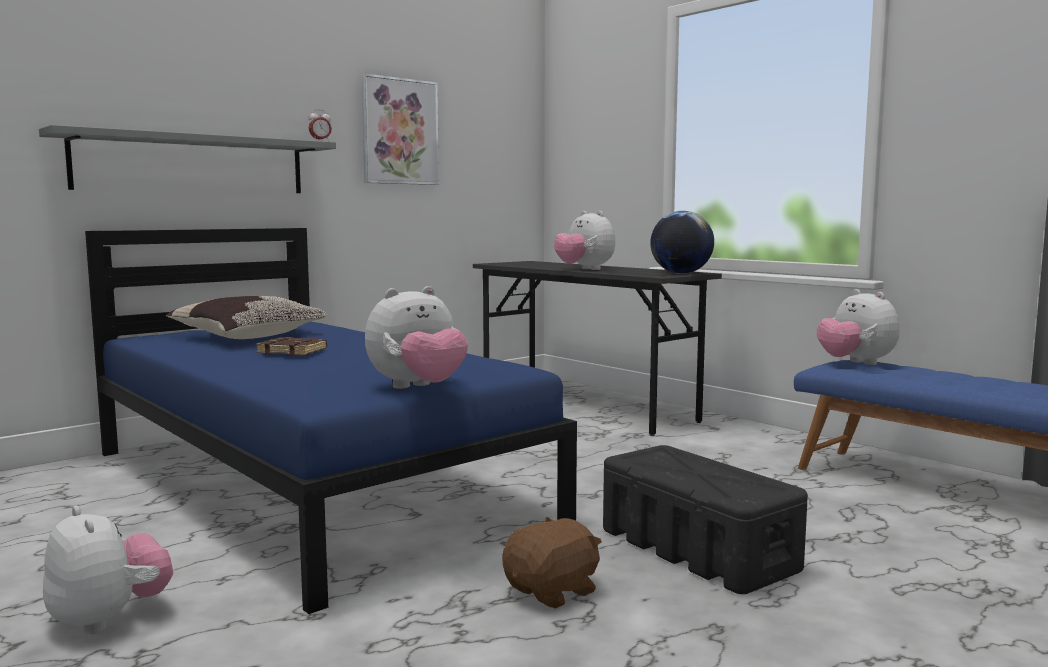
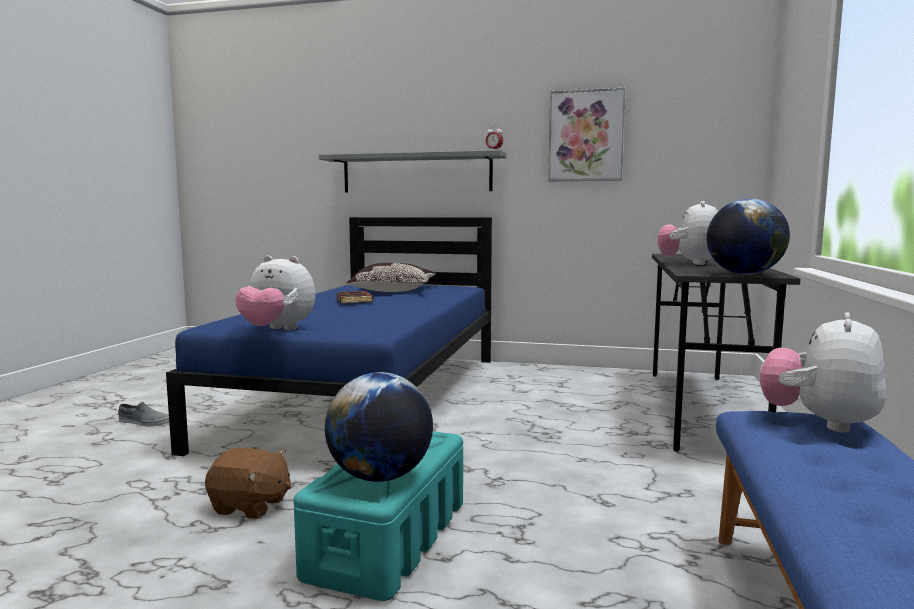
camera: 55 degrees right, 0 degrees up
plush toy [43,506,173,634] -> grey shoe [118,402,169,427]
black storage box [603,445,808,594] -> turquoise storage box [293,431,463,601]
none -> globe [325,372,433,482]

